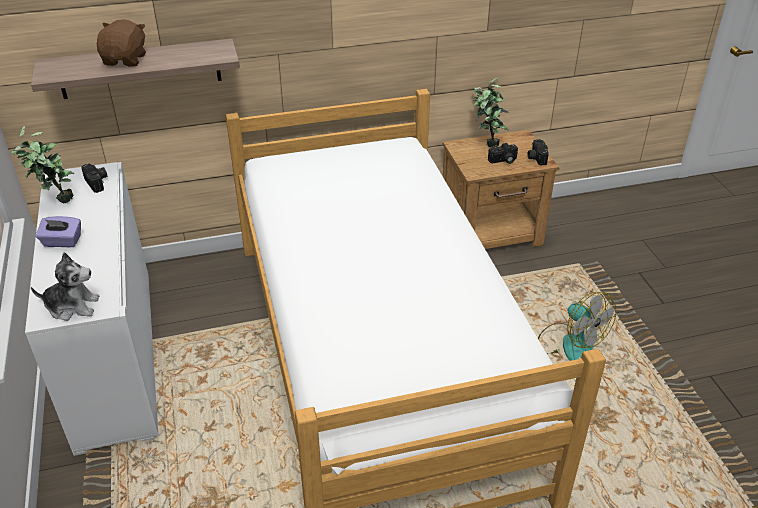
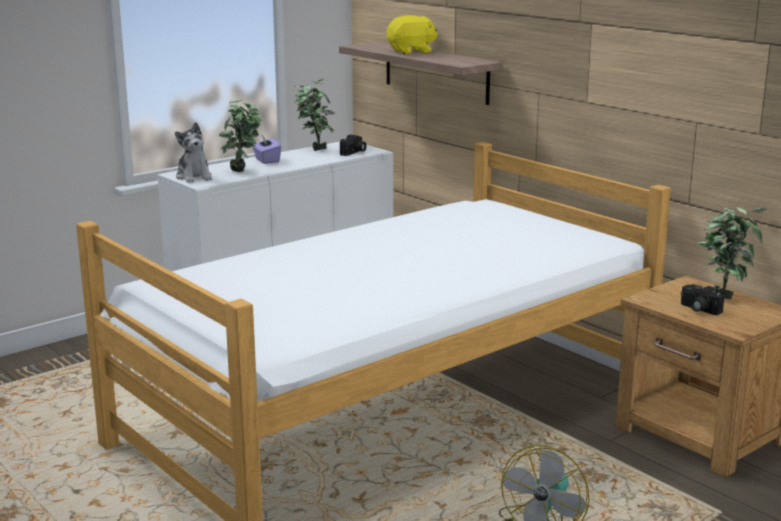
camera: 65 degrees right, 20 degrees down
brown plush toy [97,19,146,67] -> yellow plush toy [387,15,438,54]
camera [528,139,549,166] -> none
none -> potted plant [218,99,263,172]

